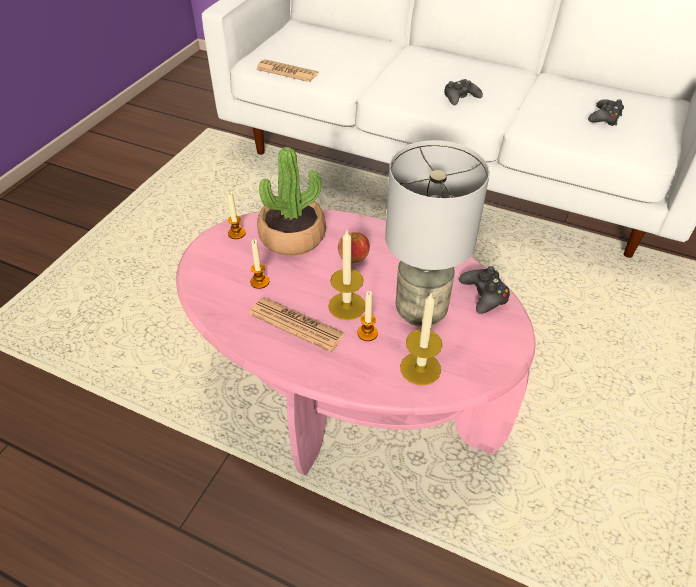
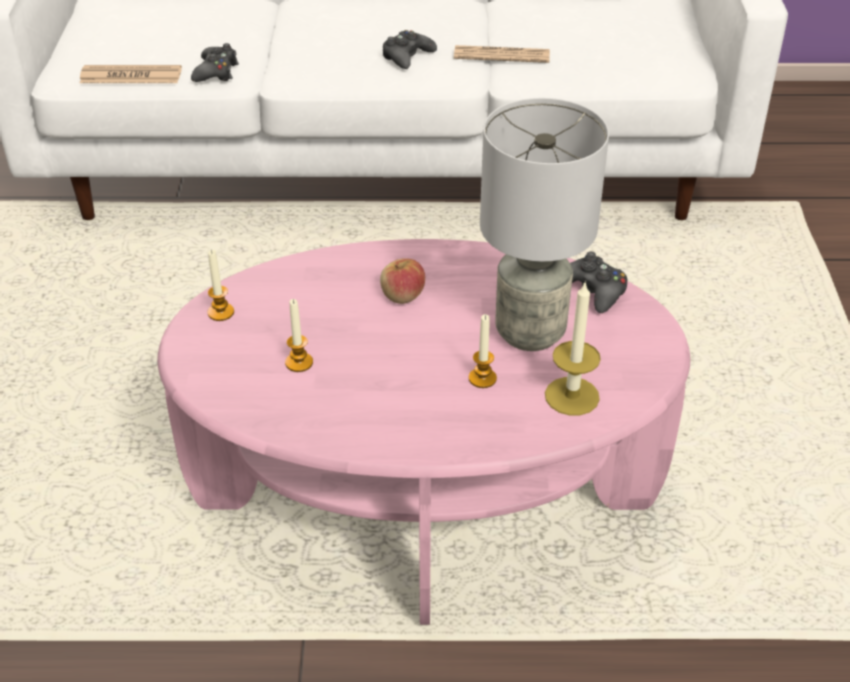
camera: 25 degrees left, 5 degrees down
newspaper [249,298,346,352] -> newspaper moved to [454,45,550,63]
potted plant [257,147,326,255] -> none
candle [328,230,365,320] -> none
black game controller [588,99,624,126] -> black game controller moved to [191,43,239,82]

